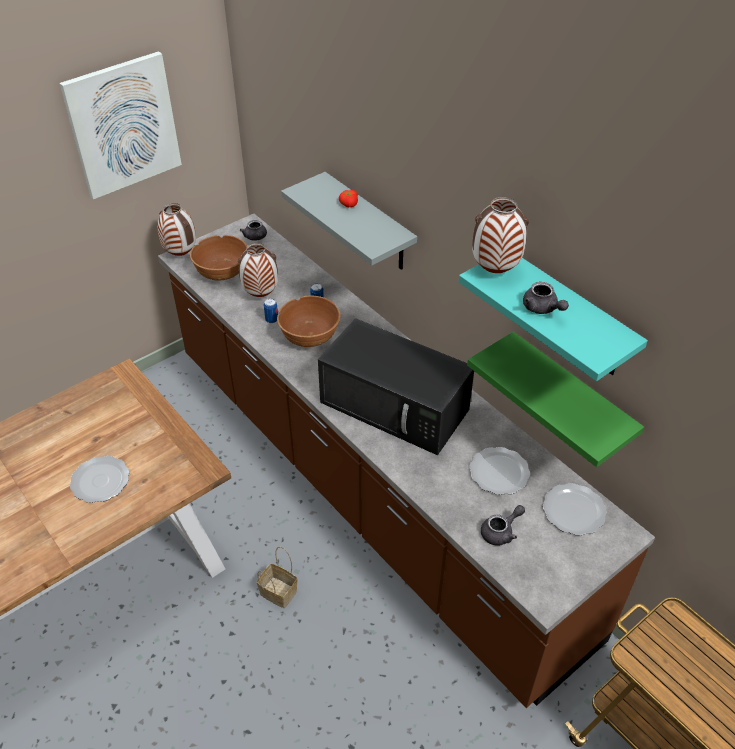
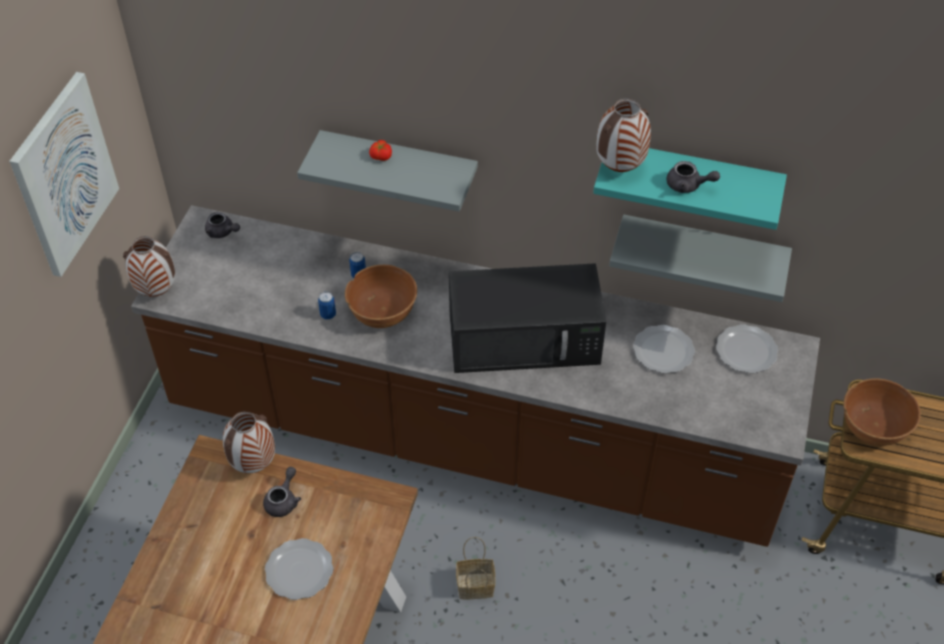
camera: 35 degrees left, 5 degrees up
brown bowl [190,235,247,281] -> brown bowl moved to [843,378,921,446]
vase [238,243,278,297] -> vase moved to [223,412,275,473]
green shelf [467,332,644,467] -> grey shelf [609,214,792,302]
grey teapot [481,505,525,546] -> grey teapot moved to [263,467,301,517]

